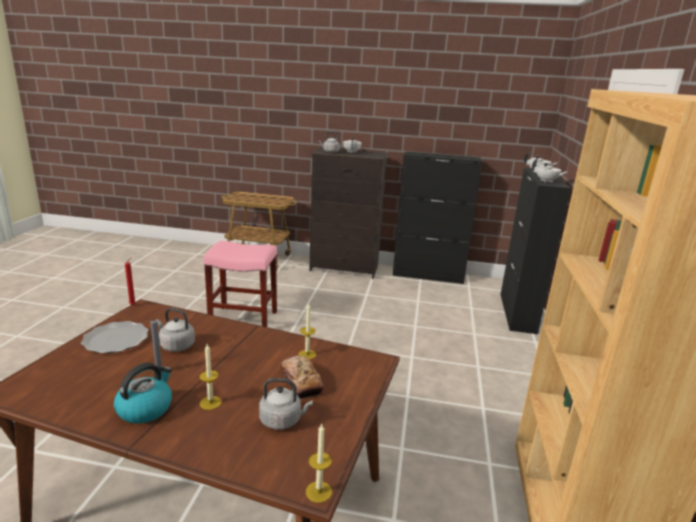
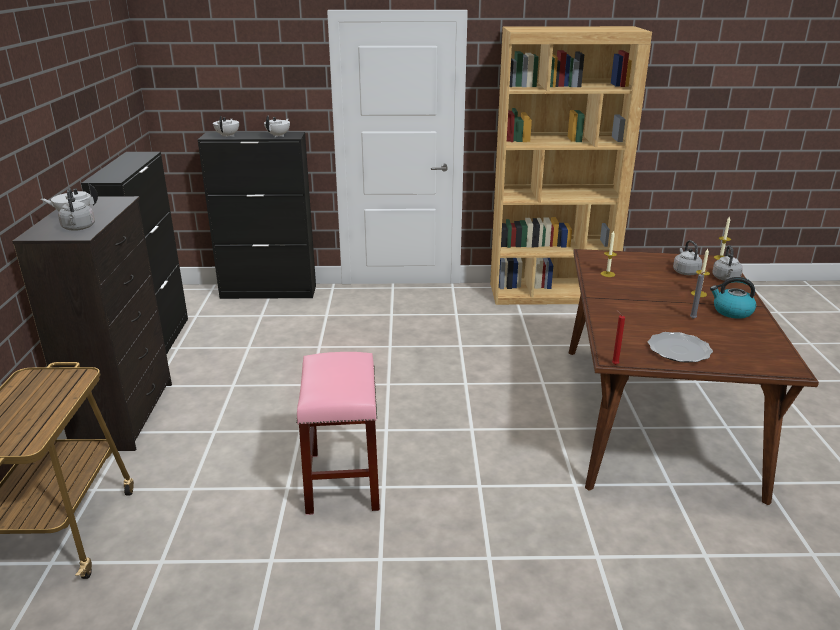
camera: 100 degrees left, 5 degrees up
grey kettle [156,308,195,352] -> grey kettle moved to [712,245,743,281]
bread [280,356,324,399] -> none

